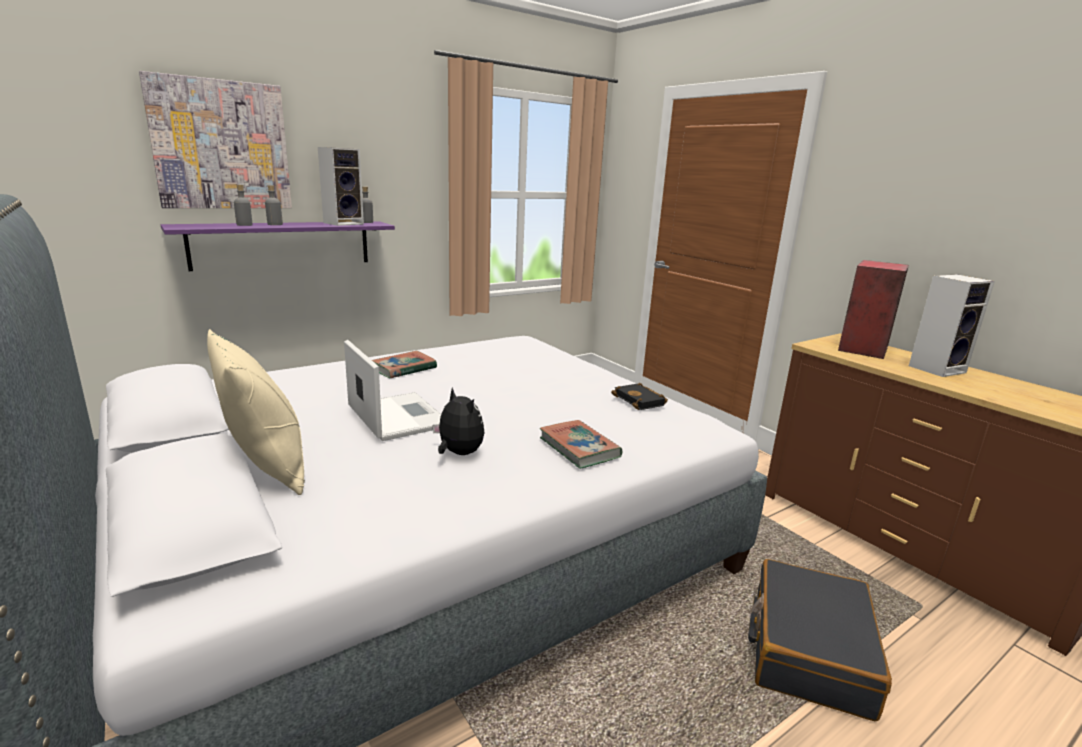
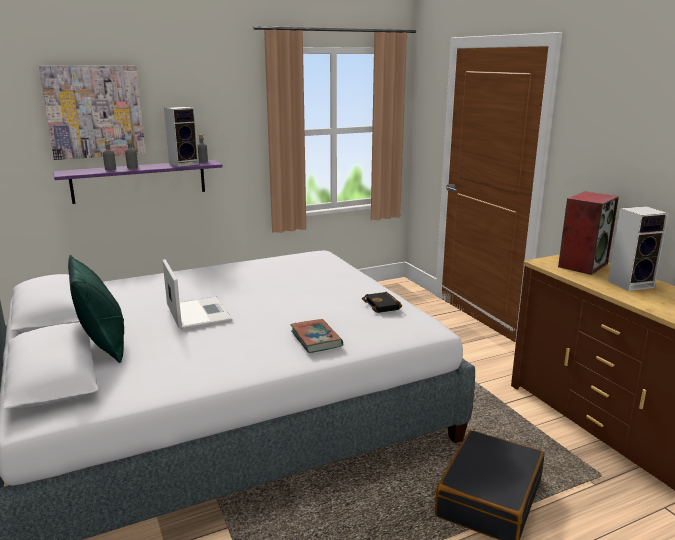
camera: 10 degrees right, 0 degrees up
beige pillow [207,329,305,495] -> green pillow [68,255,124,363]
book [372,351,437,378] -> none
plush toy [433,388,485,455] -> none

